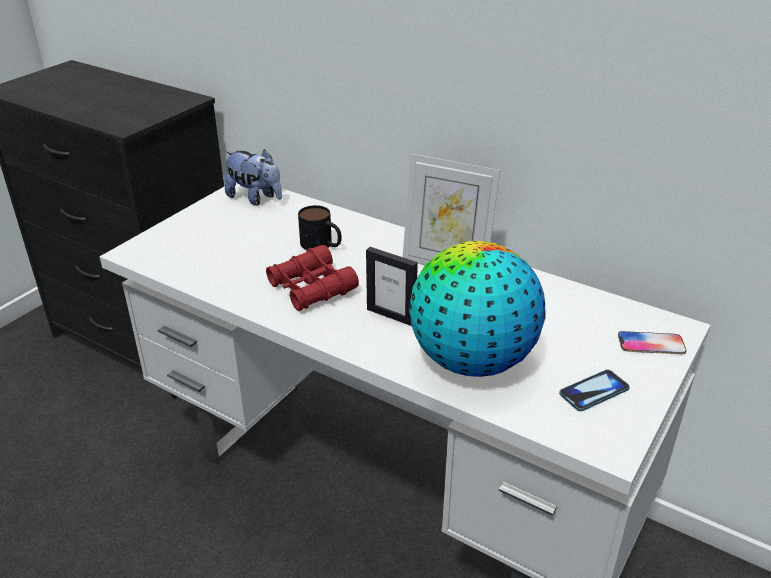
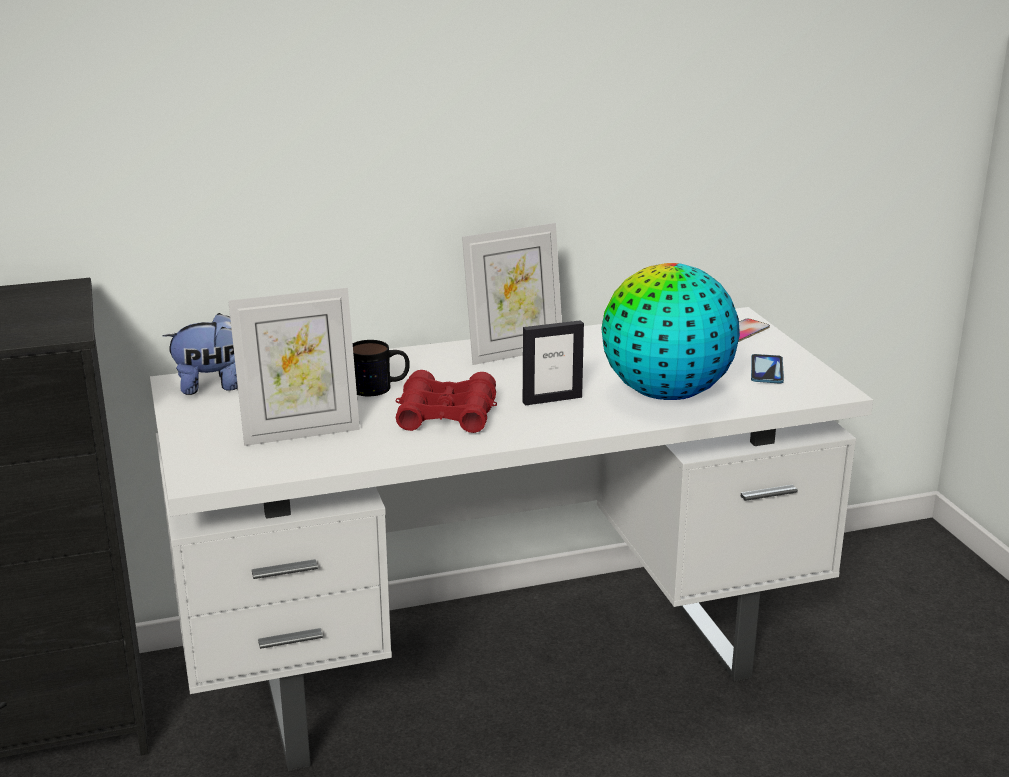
camera: 50 degrees left, 10 degrees down
none -> picture frame [228,288,360,446]

